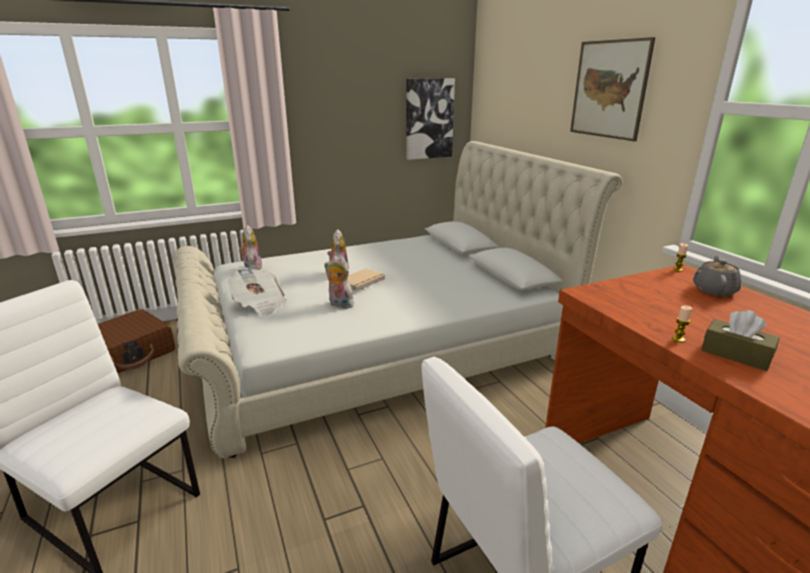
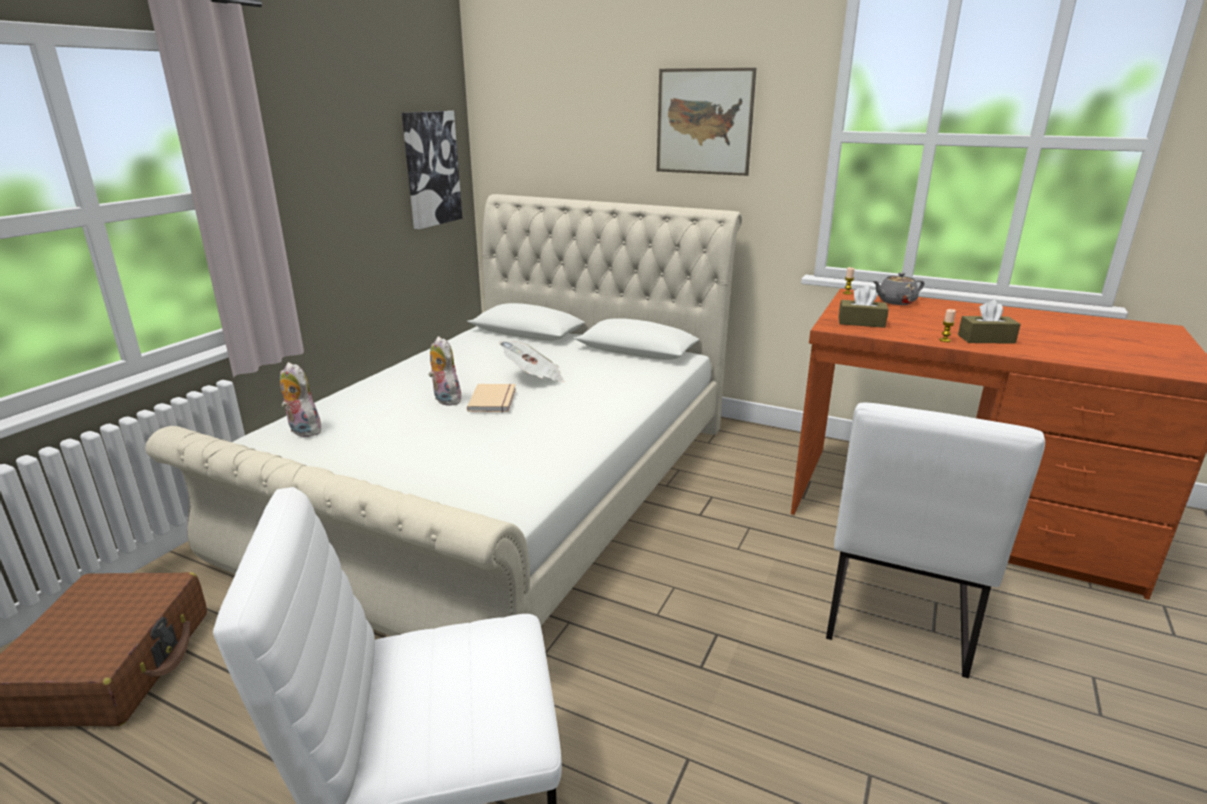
camera: 40 degrees left, 0 degrees up
newspaper [228,268,287,316] -> newspaper moved to [499,341,564,382]
plush toy [325,256,354,309] -> none
grey teapot [693,255,742,296] -> grey teapot turned 90 degrees counterclockwise [872,272,924,305]
none -> brown tissue box [839,286,889,328]

